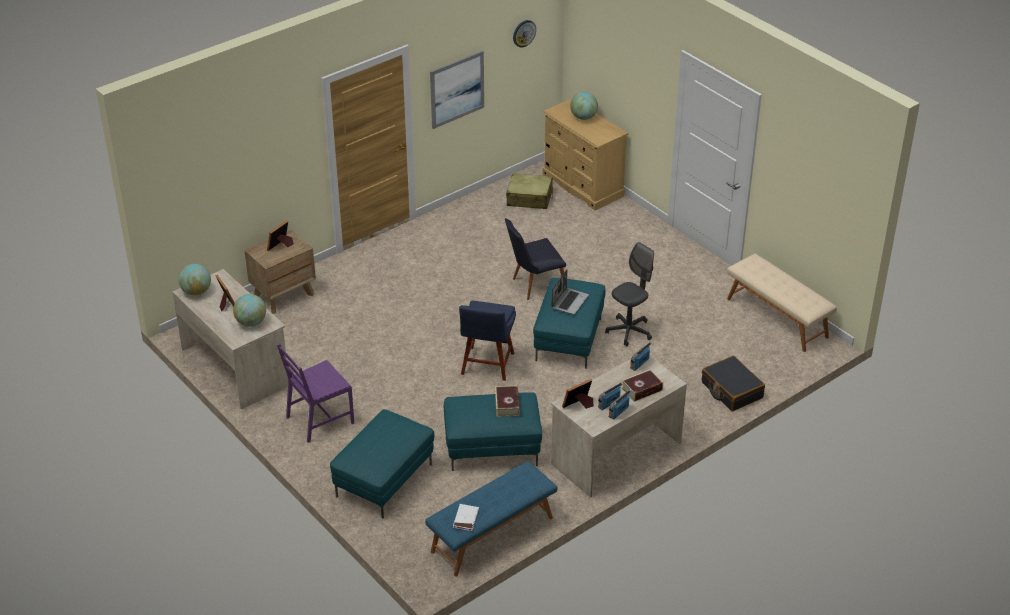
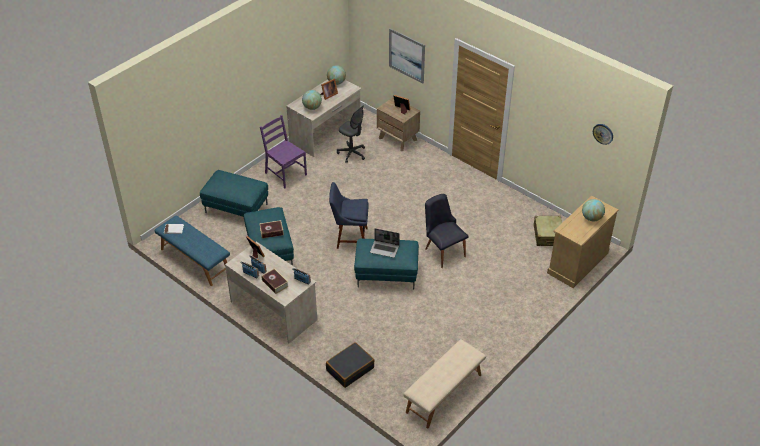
camera: 80 degrees right, 5 degrees up
picture [430,51,484,129] -> picture moved to [389,28,425,83]
grey office chair [605,242,654,346] -> grey office chair moved to [337,105,365,163]

